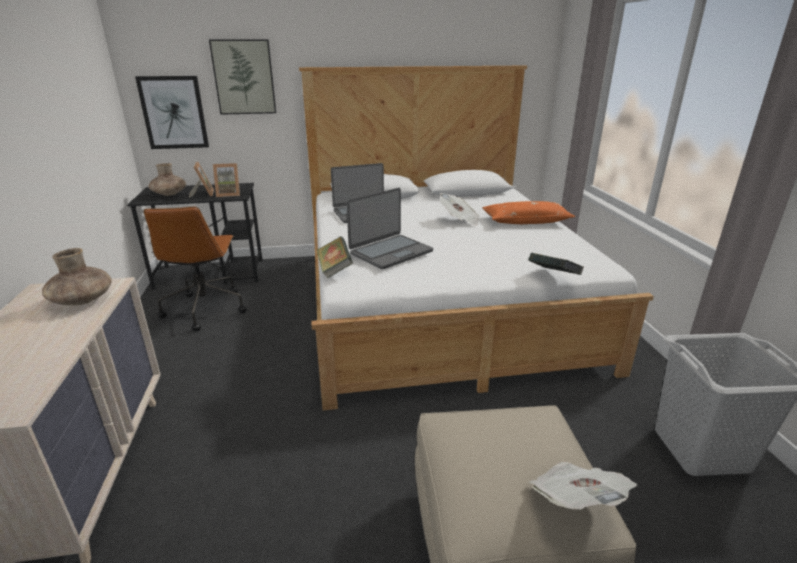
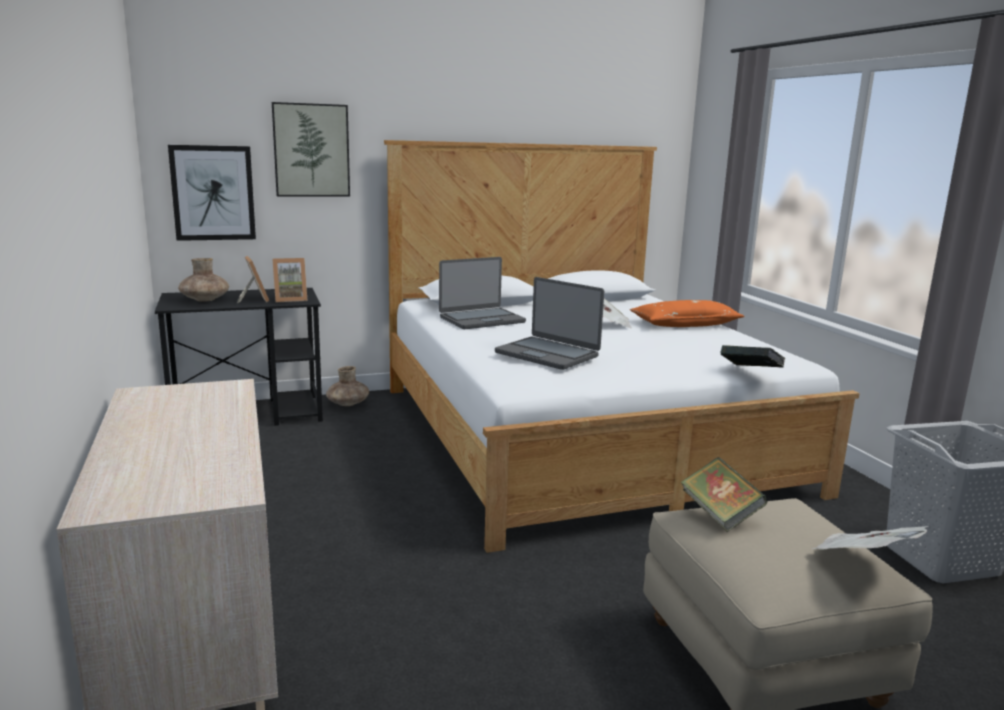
camera: 10 degrees left, 10 degrees down
brown vase [42,248,112,305] -> brown vase moved to [326,366,369,406]
brown office chair [144,207,247,331] -> none
book [317,236,353,279] -> book moved to [680,457,767,532]
laptop [346,188,433,270] -> laptop turned 90 degrees clockwise [495,277,604,370]

